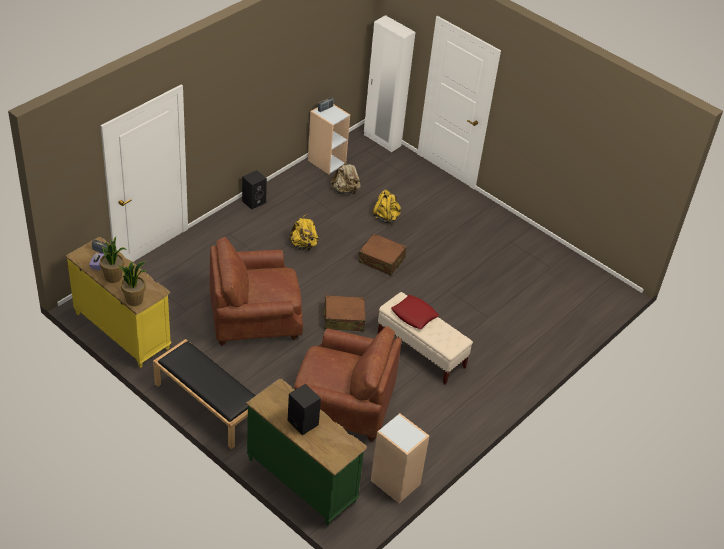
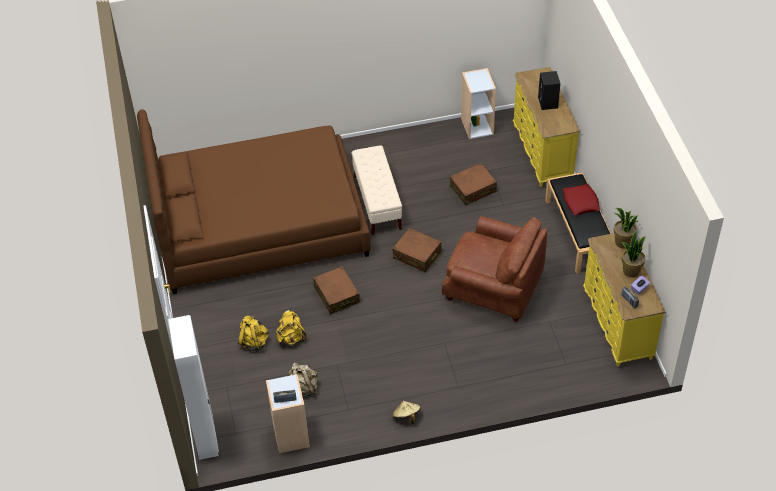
camera: 140 degrees left, 5 degrees up
black speaker [242,170,267,210] -> beige hat [392,401,420,424]
green dresser [246,379,367,526] -> yellow dresser [513,67,580,187]
yellow backpack [289,215,319,251] -> yellow backpack moved to [238,316,269,351]
brown armchair [294,326,401,441] -> brown suitcase [450,163,497,206]
red pillow [391,295,439,329] -> red pillow moved to [563,184,600,215]
none -> brown bed [137,109,371,294]

